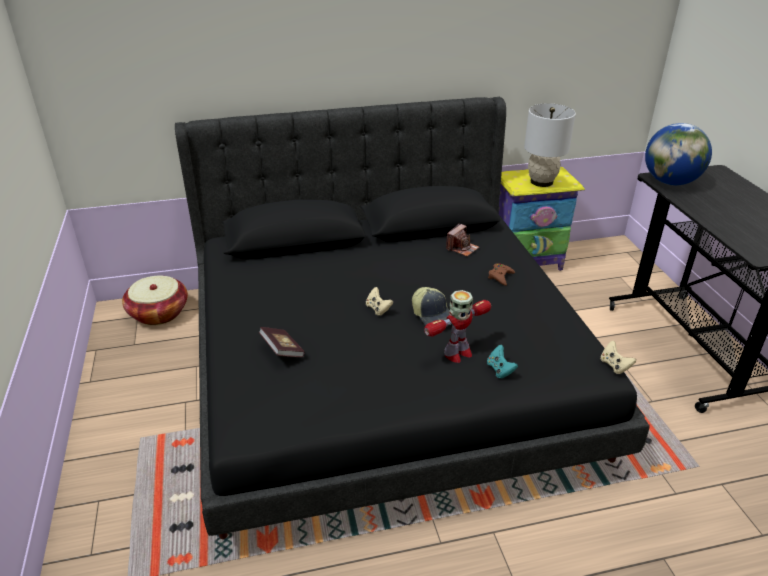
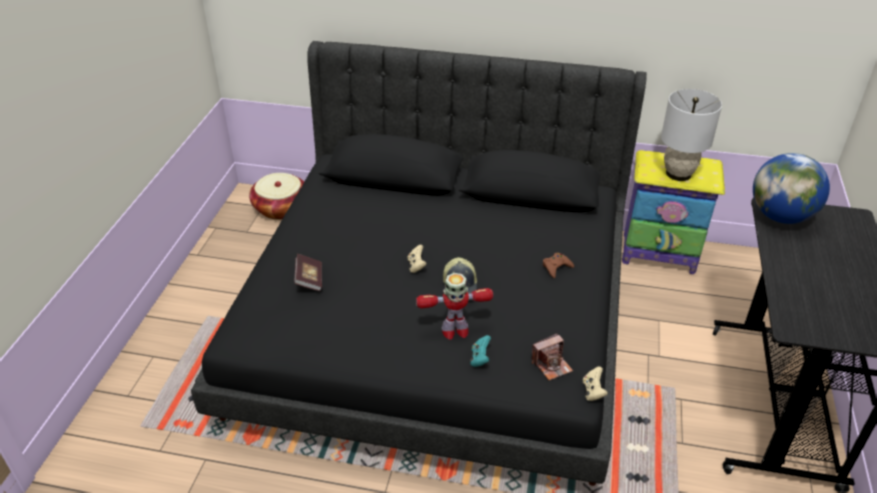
camera: 25 degrees right, 5 degrees up
camera [446,224,479,256] -> camera moved to [532,333,573,380]

